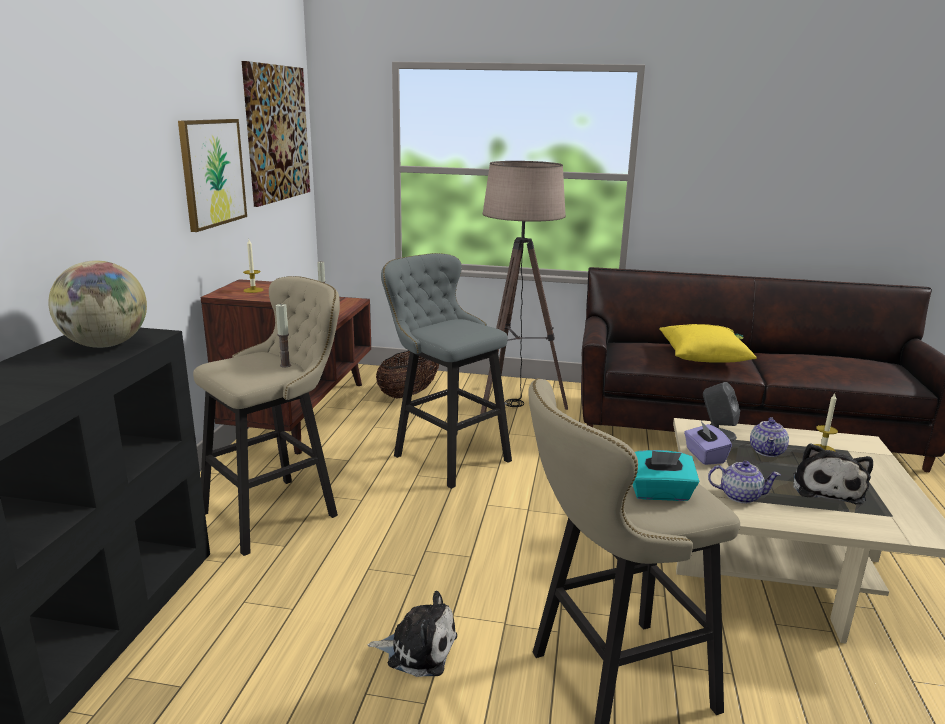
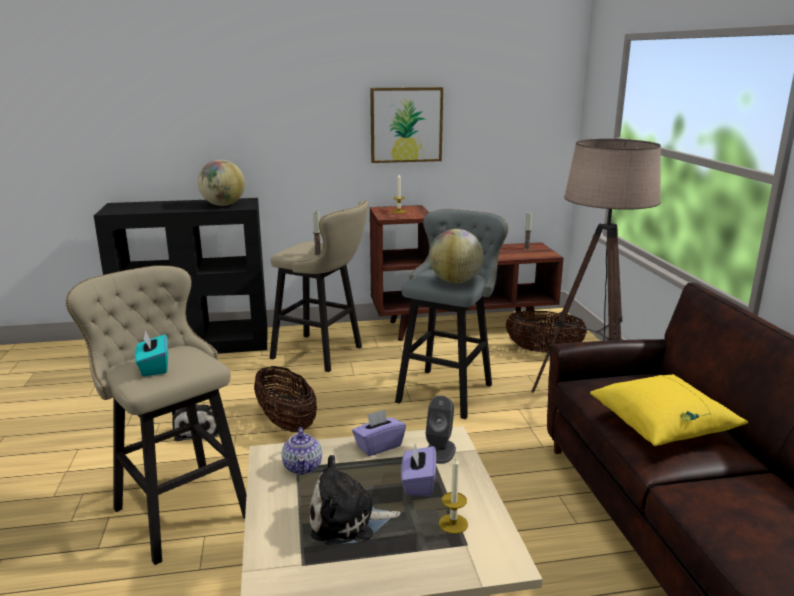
camera: 70 degrees right, 0 degrees up
picture [242,61,310,207] -> none
teapot [750,417,789,457] -> purple tissue box [401,444,436,496]
none -> basket [254,366,317,432]
none -> globe [429,229,484,283]

